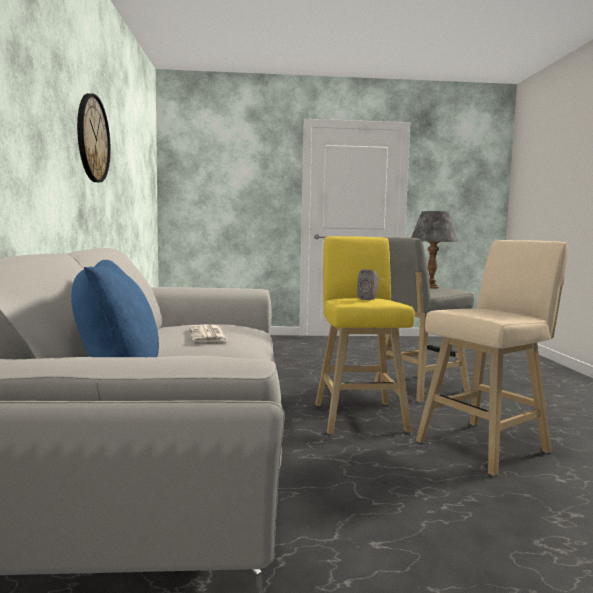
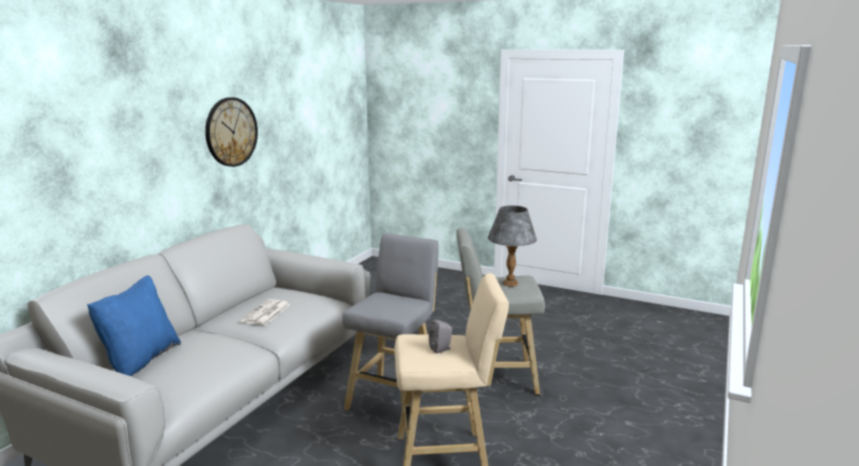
camera: 30 degrees right, 10 degrees up
yellow stool [315,236,415,434] -> grey stool [342,233,439,410]
grey speaker [357,269,379,300] -> grey speaker moved to [429,320,452,354]

